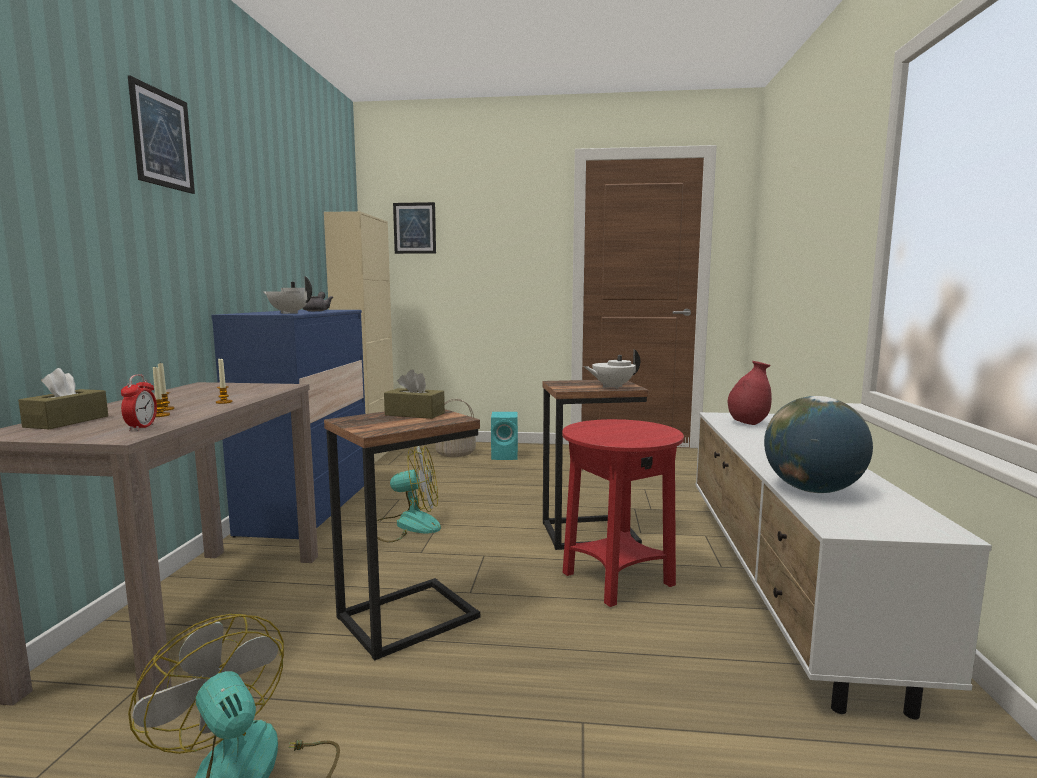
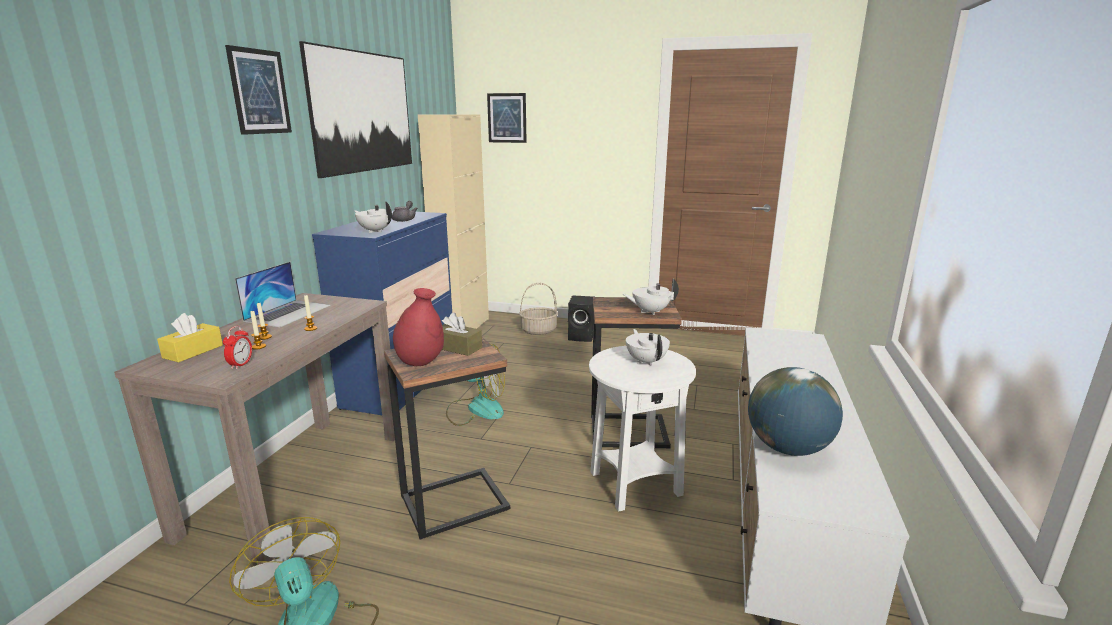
camera: 10 degrees right, 10 degrees up
brown tissue box [18,368,108,429] -> yellow tissue box [157,313,223,362]
turquoise speaker [491,412,518,460] -> black speaker [568,295,594,342]
red side table [562,419,684,607] -> white side table [589,346,696,512]
red vase [728,361,772,425] -> red vase moved to [393,288,444,366]
none -> laptop [235,262,331,327]
none -> picture [299,41,412,178]
none -> white teapot [626,329,670,366]

